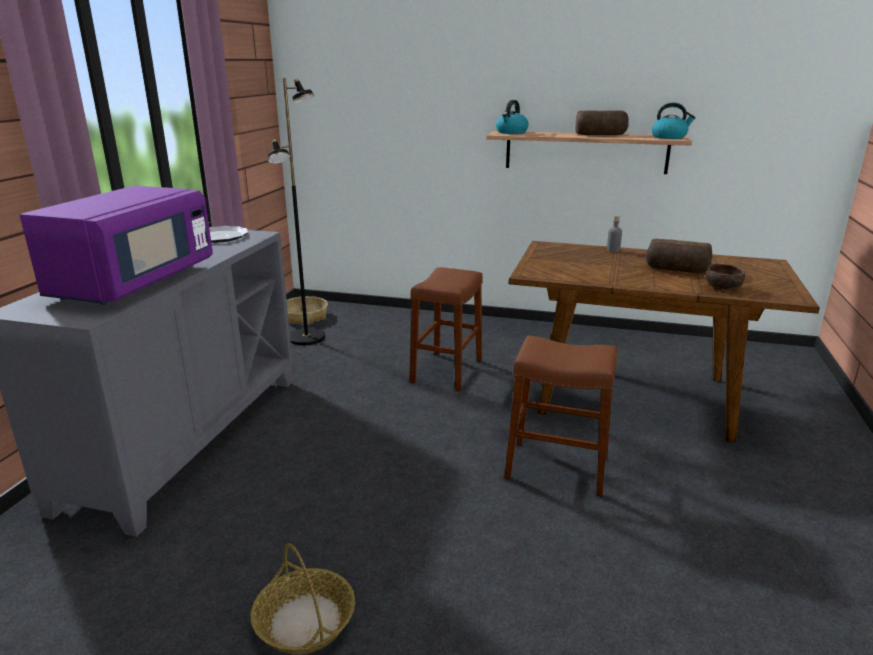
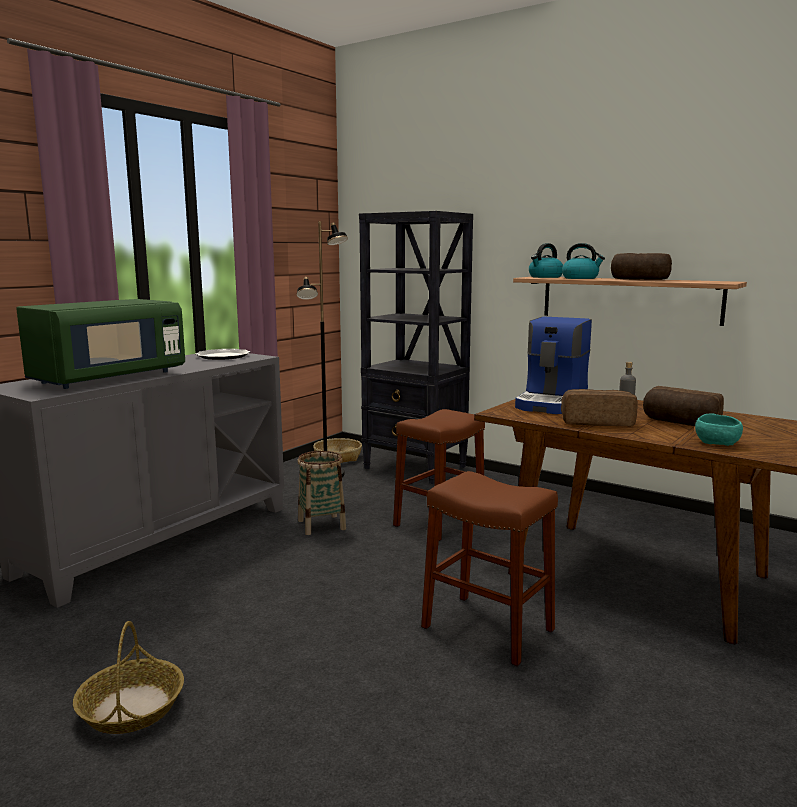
camera: 20 degrees right, 10 degrees down
purple microwave [20,186,213,305] -> green microwave [16,299,185,389]
kettle [652,103,696,139] -> kettle moved to [562,243,605,279]
brown bowl [706,263,745,290] -> turquoise bowl [695,413,743,446]
none -> basket [297,451,346,535]
none -> black bookcase [359,211,473,484]
none -> coffee machine [515,317,592,414]
none -> bread [561,389,638,426]

